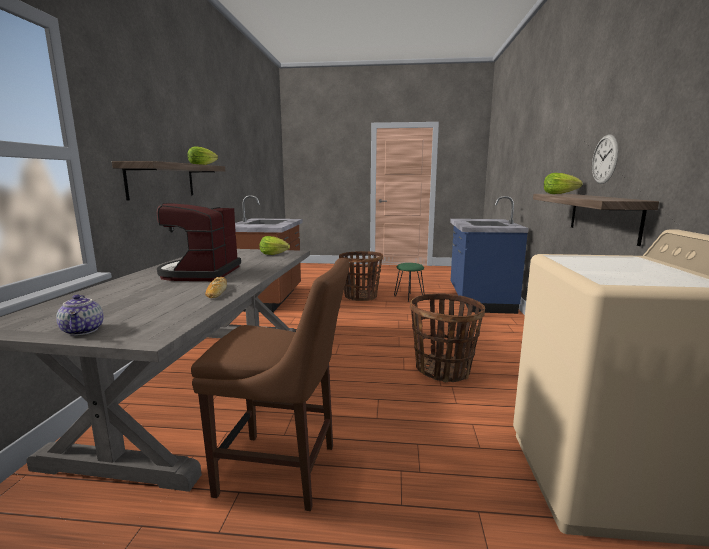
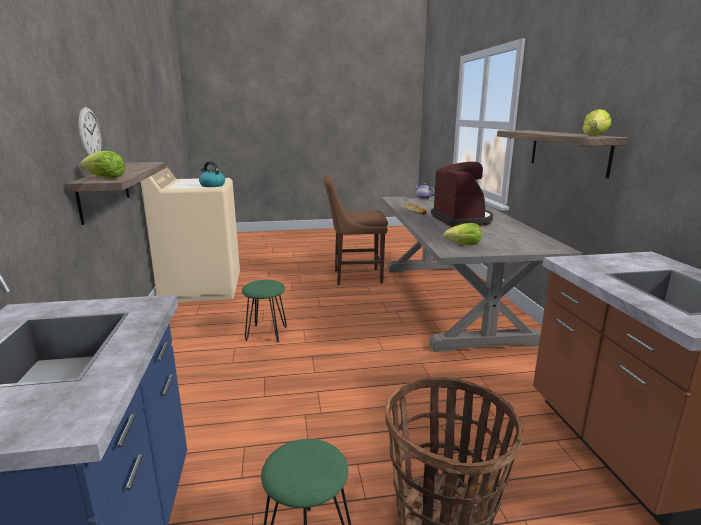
camera: 165 degrees right, 5 degrees up
basket [410,293,485,382] -> green stool [242,280,287,342]
none -> kettle [199,161,225,187]

